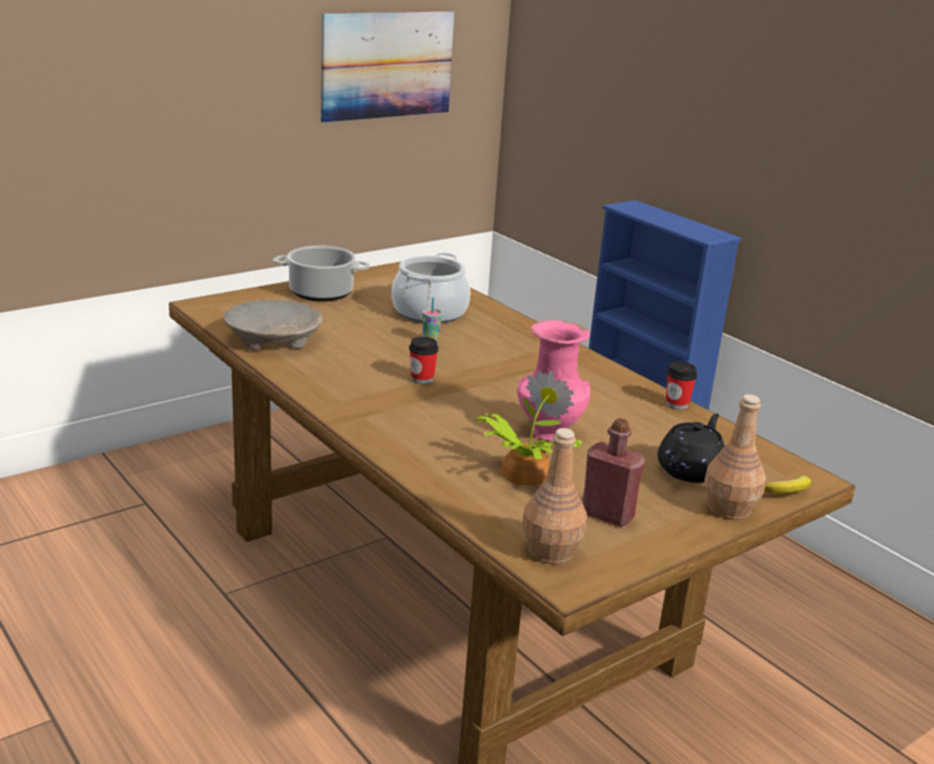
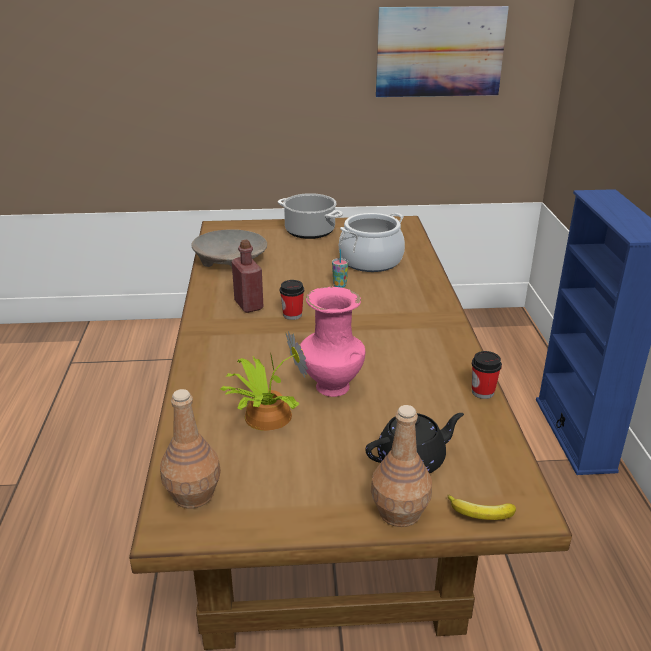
camera: 35 degrees right, 5 degrees up
red bottle [582,418,645,527] -> red bottle moved to [232,240,264,313]

